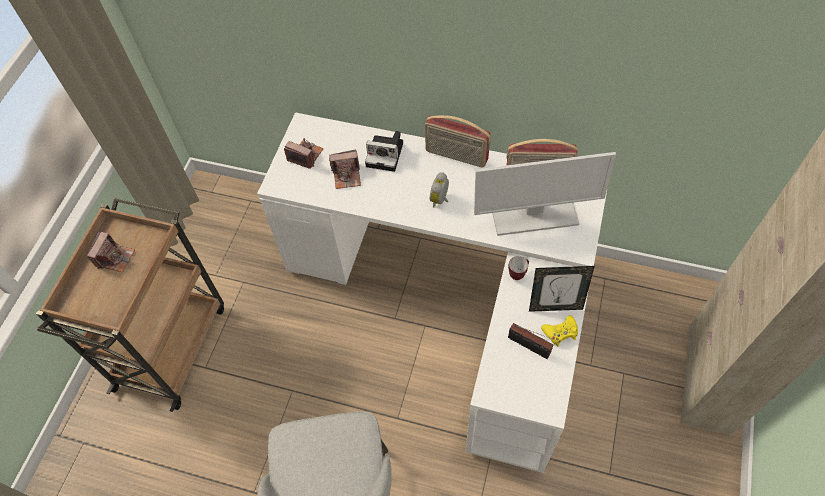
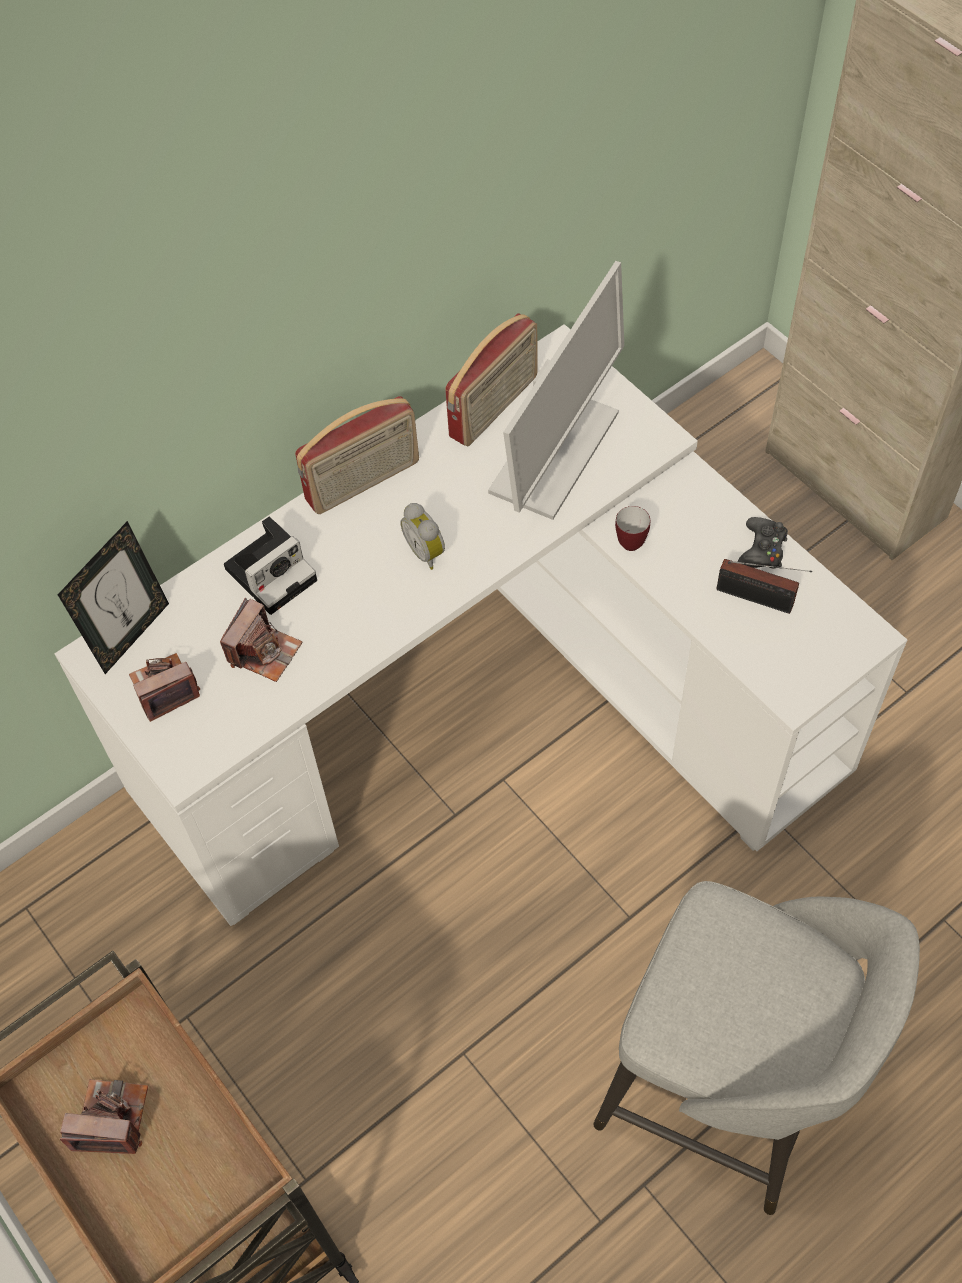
camera: 55 degrees left, 0 degrees up
camera [87,232,135,272] -> camera turned 45 degrees counterclockwise [60,1079,148,1154]
radio [508,323,560,359] -> radio turned 45 degrees clockwise [716,559,812,614]
picture frame [529,266,595,312] -> picture frame moved to [58,521,169,674]
yellow game controller [541,315,578,346] -> black game controller [738,517,788,568]

